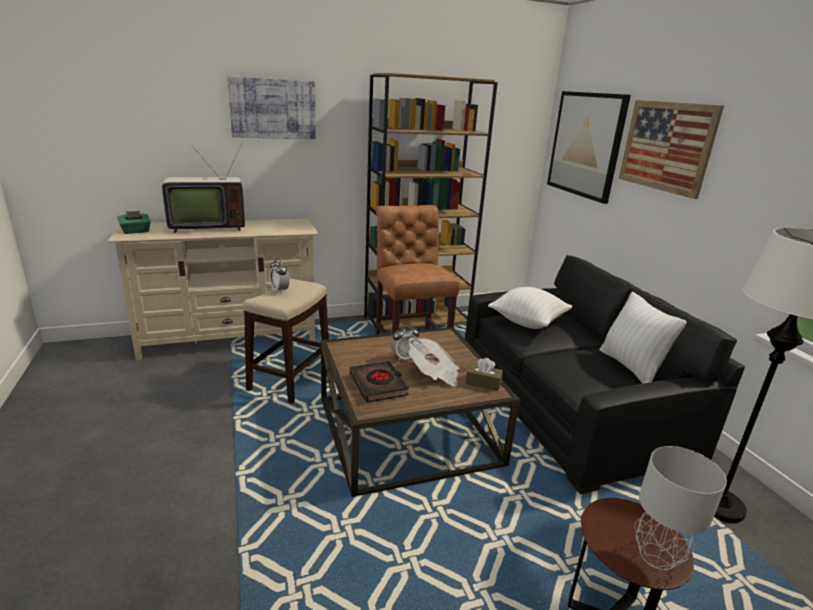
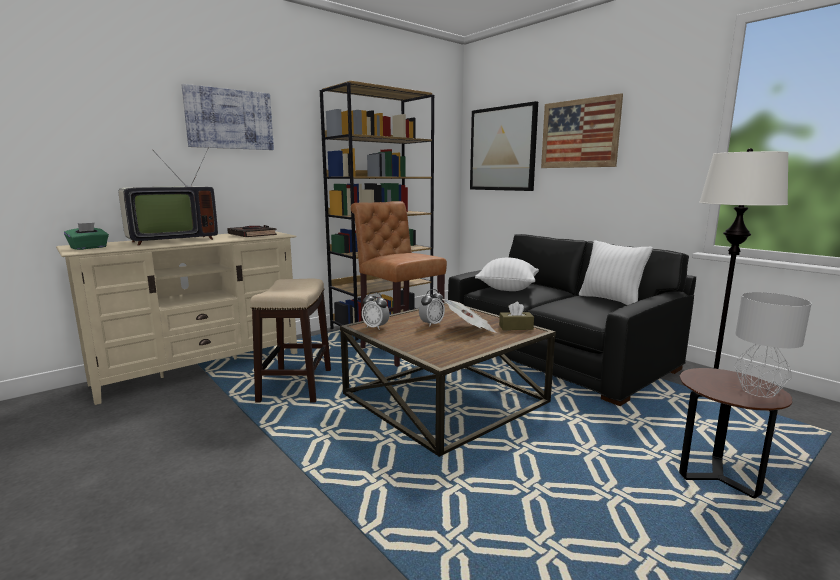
camera: 20 degrees left, 10 degrees down
alarm clock [270,258,290,294] -> alarm clock moved to [362,292,390,330]
black book [350,361,409,403] -> black book moved to [227,225,277,237]

